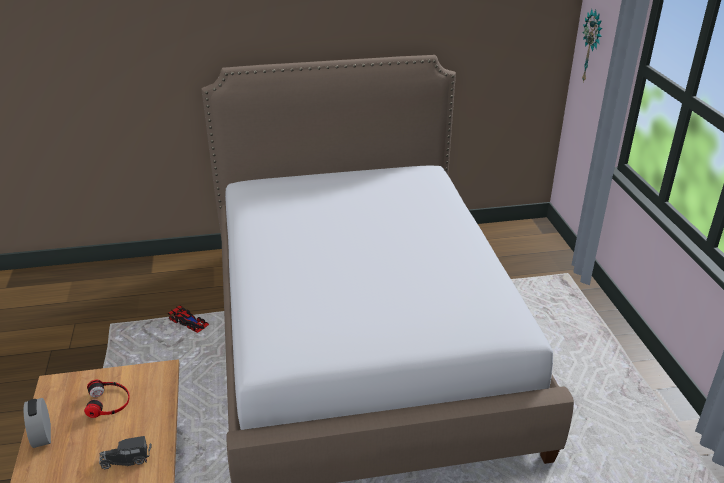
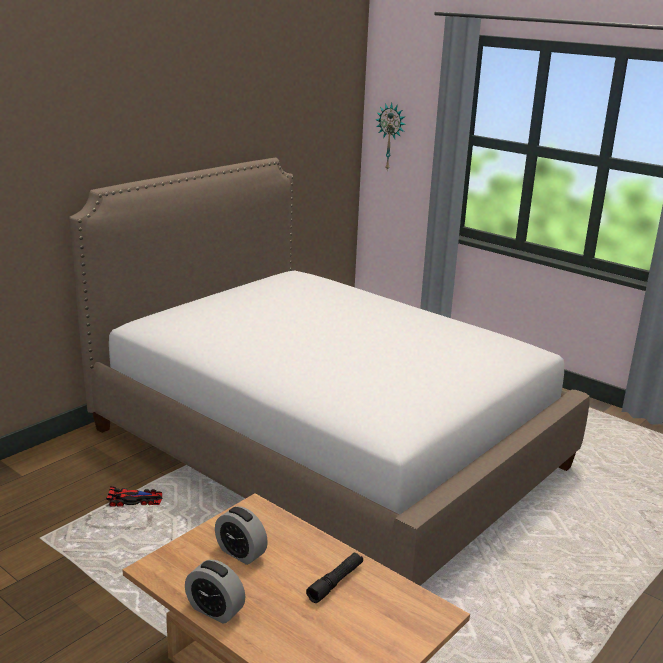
camera: 40 degrees left, 10 degrees down
headphones [84,380,130,418] -> alarm clock [215,507,268,565]
toy truck [99,436,152,469] -> black flashlight [306,552,363,603]

